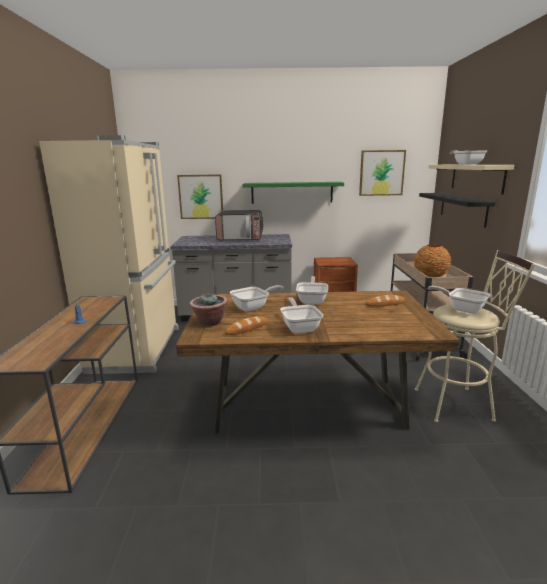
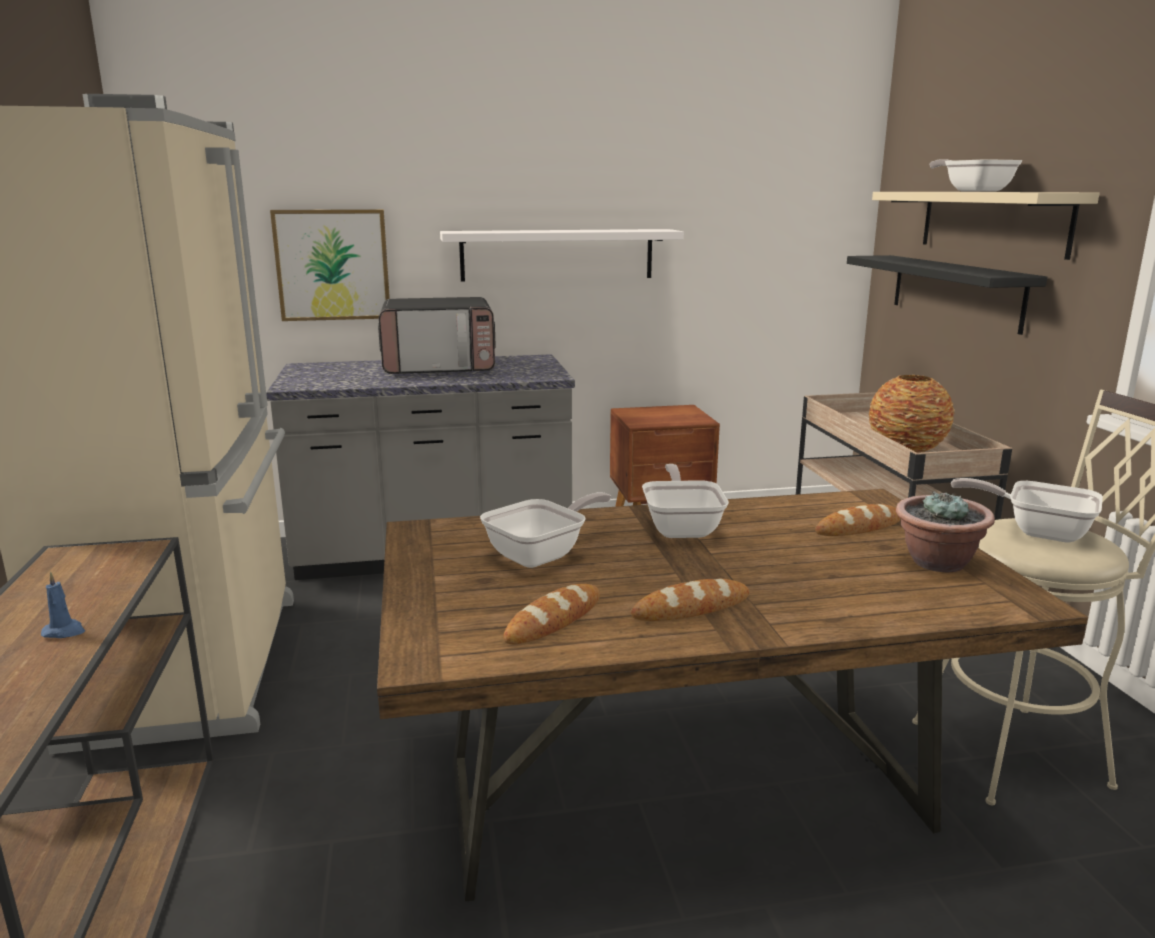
camera: 10 degrees left, 0 degrees up
potted plant [190,293,228,326] -> potted plant moved to [896,491,995,573]
green shelf [243,182,344,204] -> white shelf [440,229,684,282]
frying pan [280,297,323,334] -> bread [631,579,749,621]
picture [359,150,406,196] -> none

